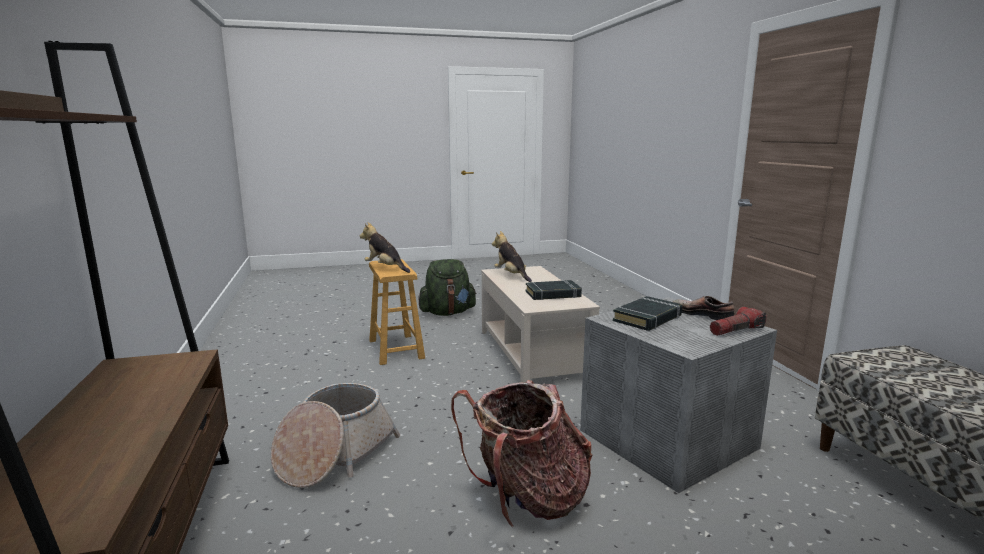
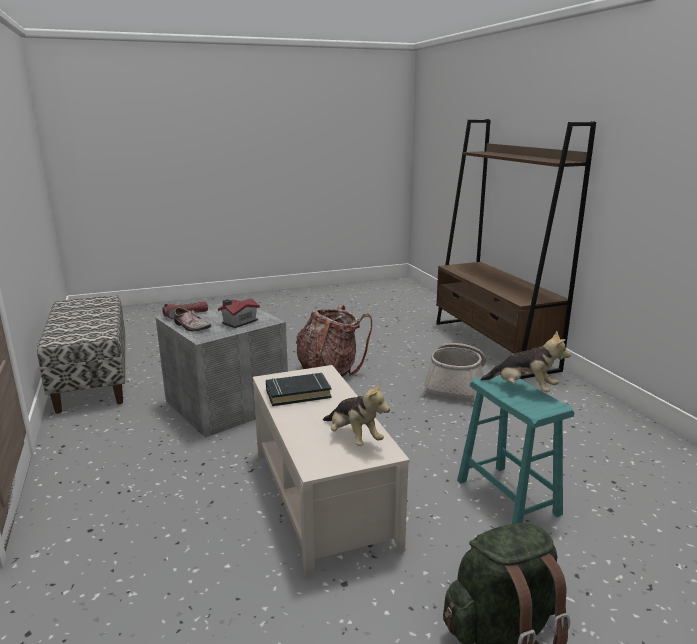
camera: 175 degrees right, 5 degrees up
brown stool [369,259,425,365] -> turquoise stool [457,375,574,524]
black book [613,296,682,331] -> toy house [218,298,260,328]

